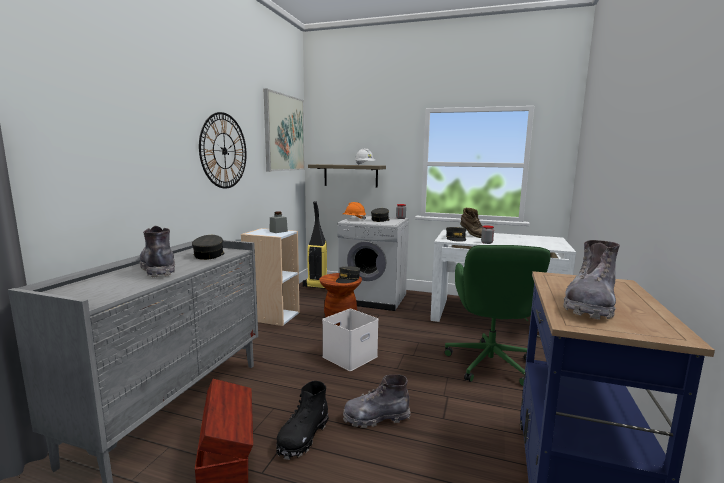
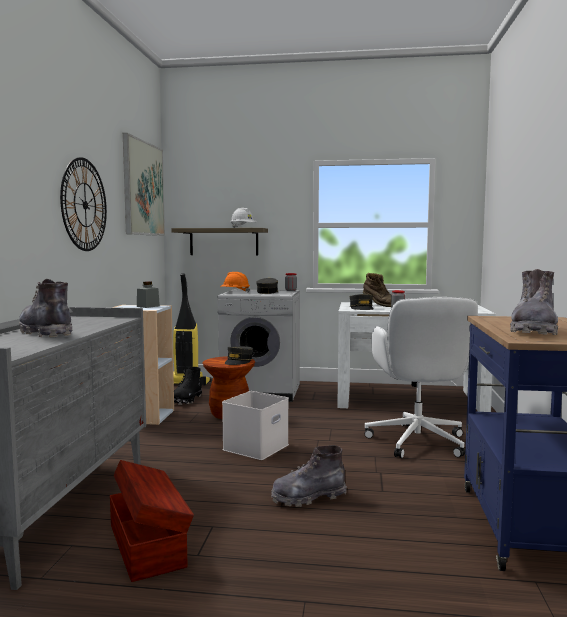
camera: 10 degrees left, 5 degrees down
grey cap [192,235,225,260] -> none
black boot [276,381,329,460] -> black boot moved to [174,367,202,405]
green office chair [444,245,551,386] -> white office chair [365,297,478,458]

